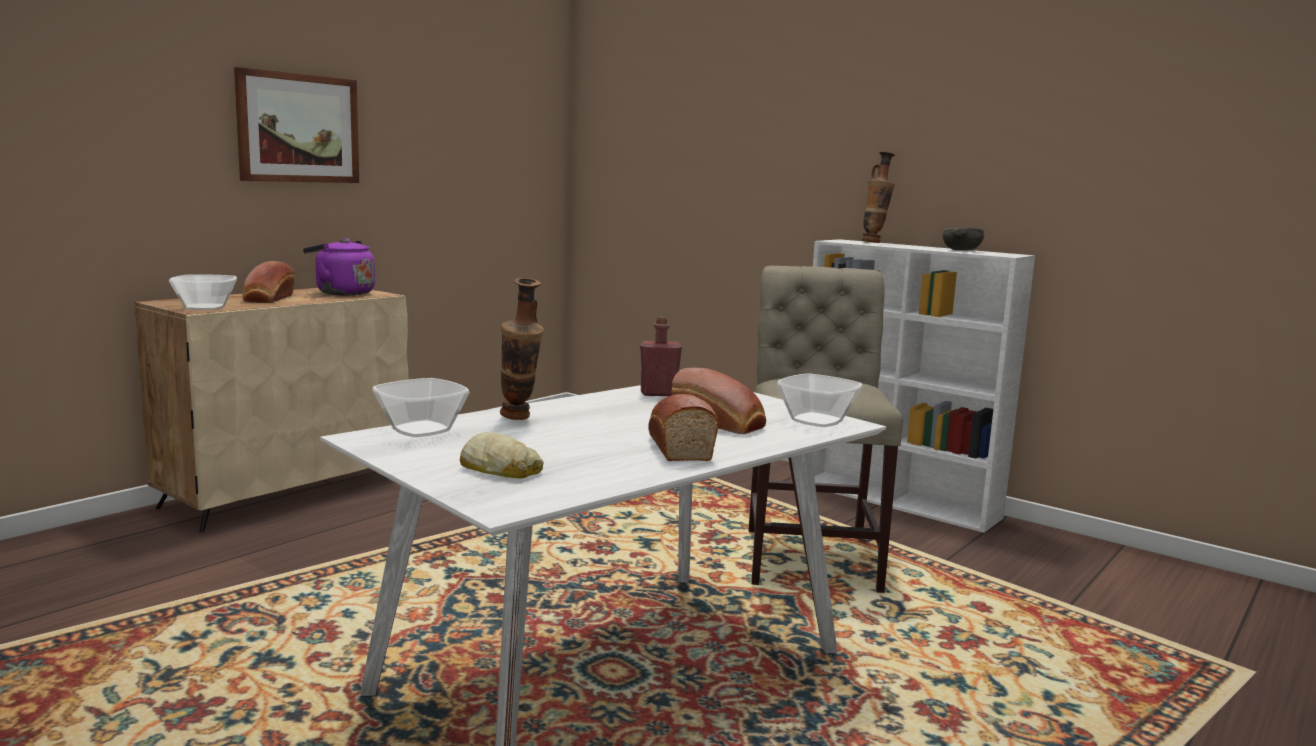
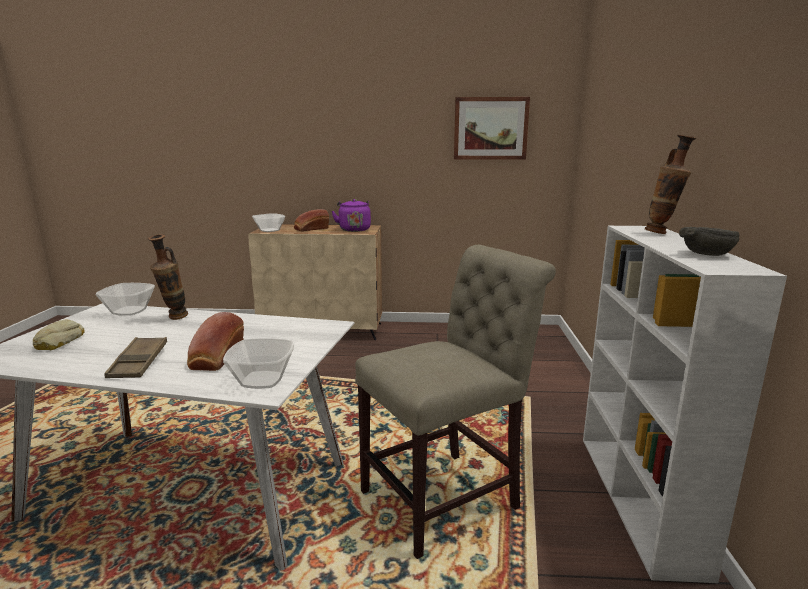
camera: 55 degrees right, 5 degrees up
picture [234,67,359,183] -> picture moved to [454,97,530,160]
red bottle [640,316,682,396] -> none
bread [648,394,718,461] -> brown tray [104,337,167,378]

